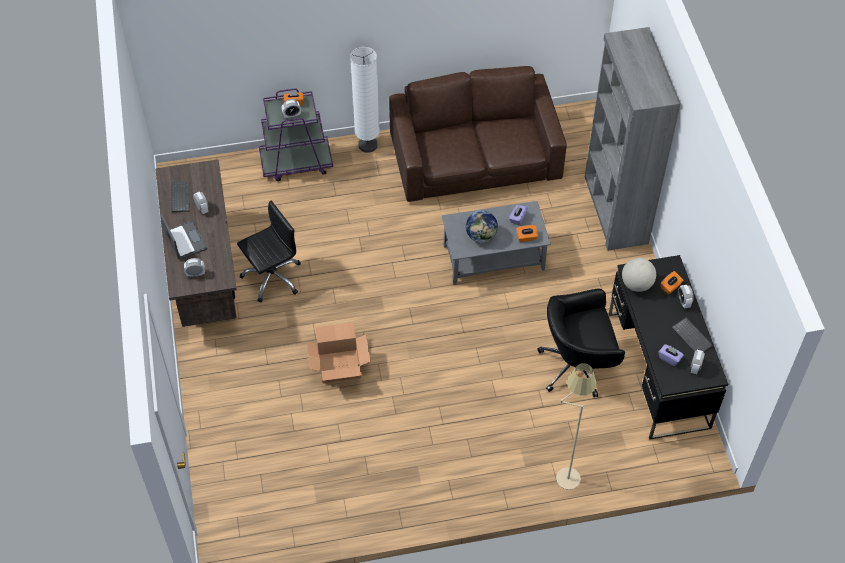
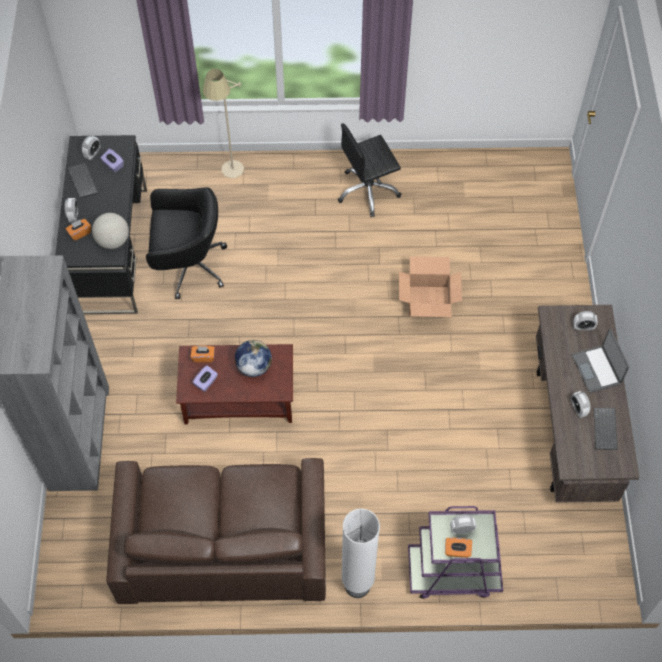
camera: 170 degrees left, 5 degrees up
black office chair [237,201,301,303] -> black office chair moved to [337,123,401,217]
grey coffee table [442,201,551,285] -> brown coffee table [176,344,293,425]

